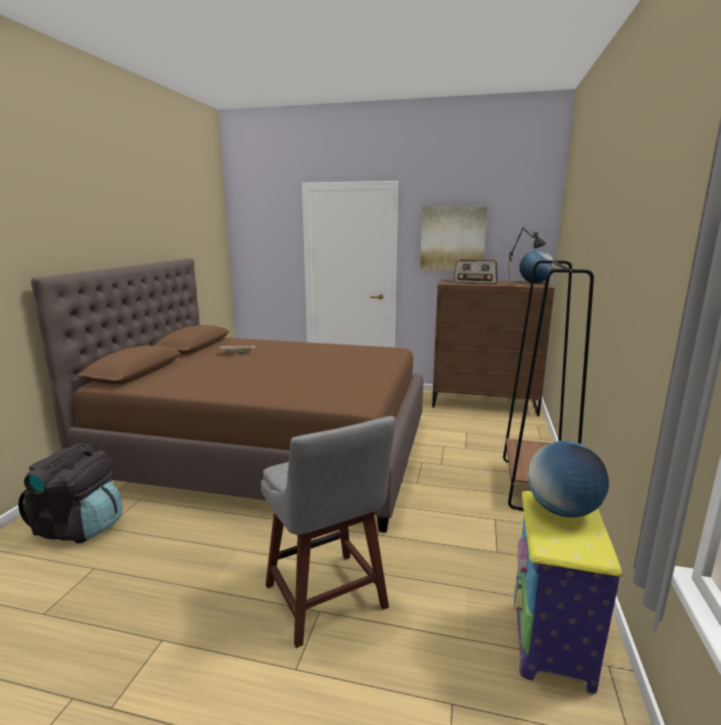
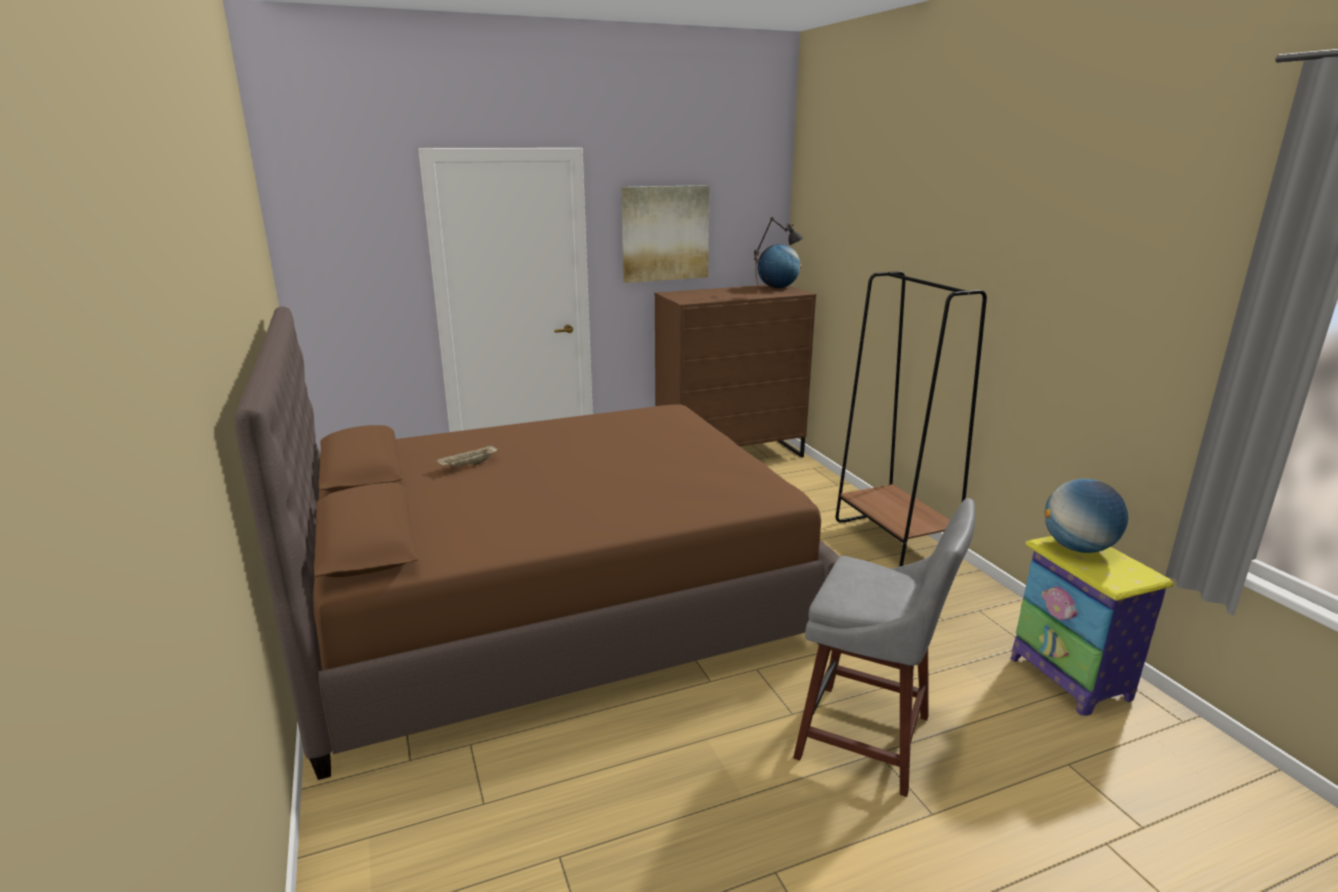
camera: 35 degrees left, 5 degrees up
black backpack [18,443,123,544] -> none
radio [454,259,497,284] -> none

